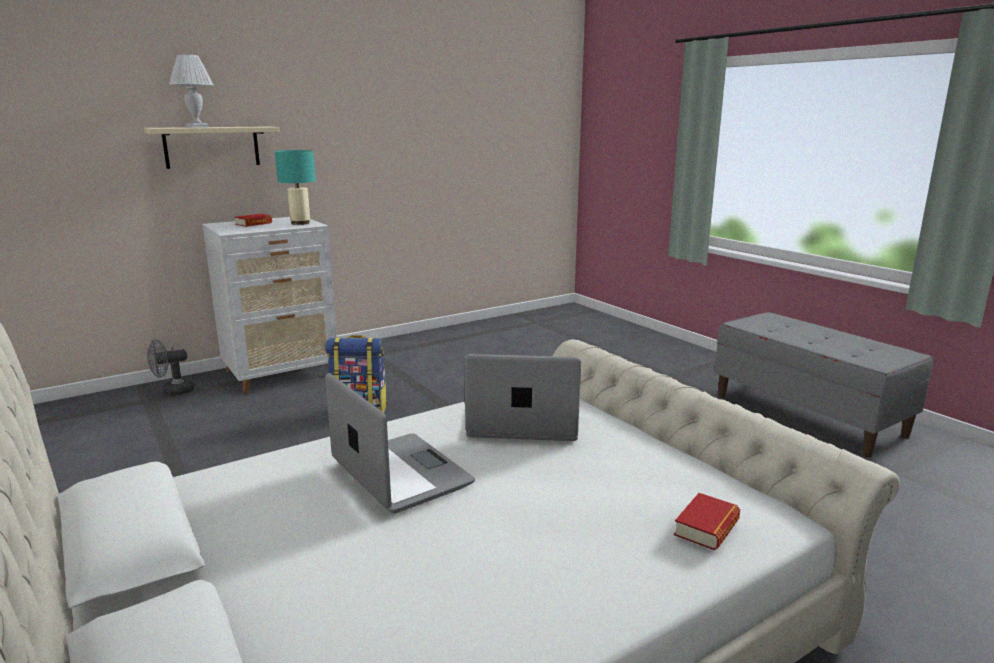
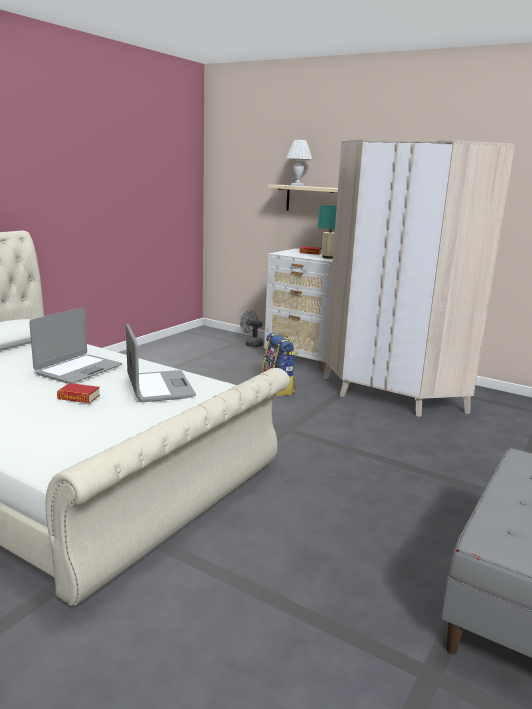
camera: 65 degrees right, 0 degrees up
book [674,493,740,550] -> book moved to [57,383,100,403]
none -> beige wardrobe [323,139,515,417]

